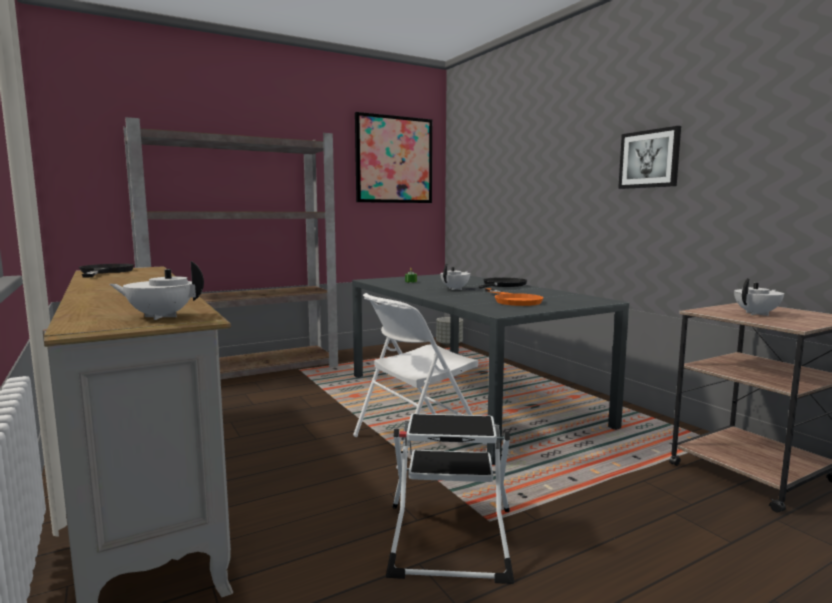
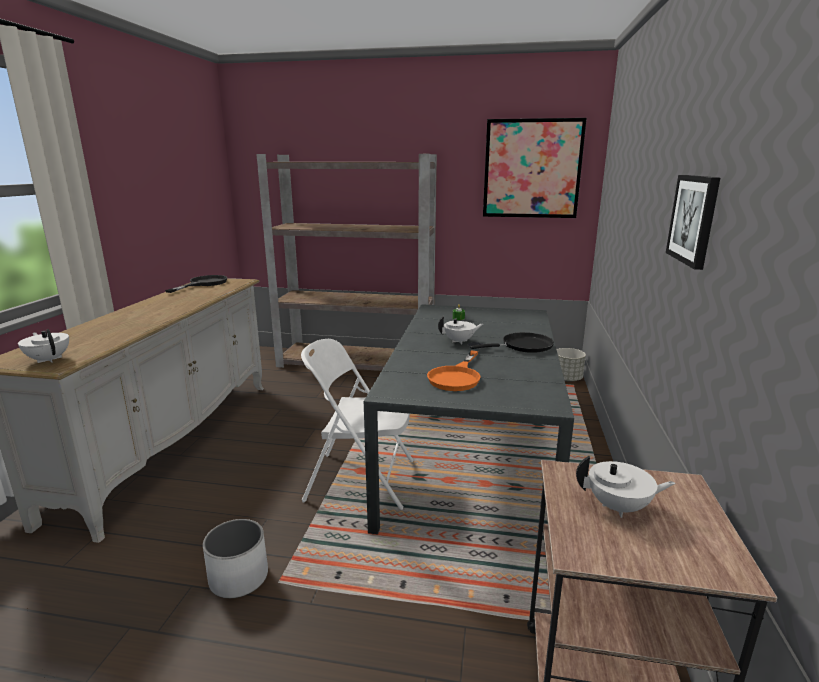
camera: 40 degrees right, 10 degrees up
step ladder [386,414,514,584] -> white planter [203,519,268,598]

